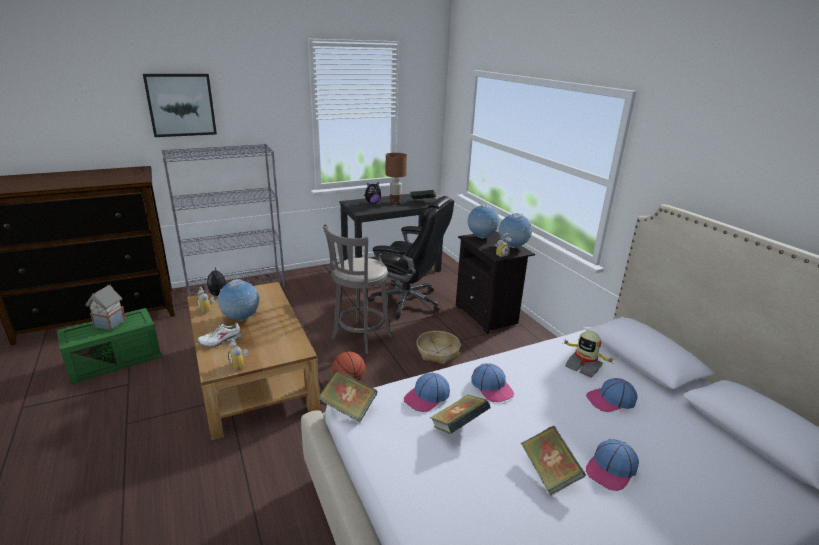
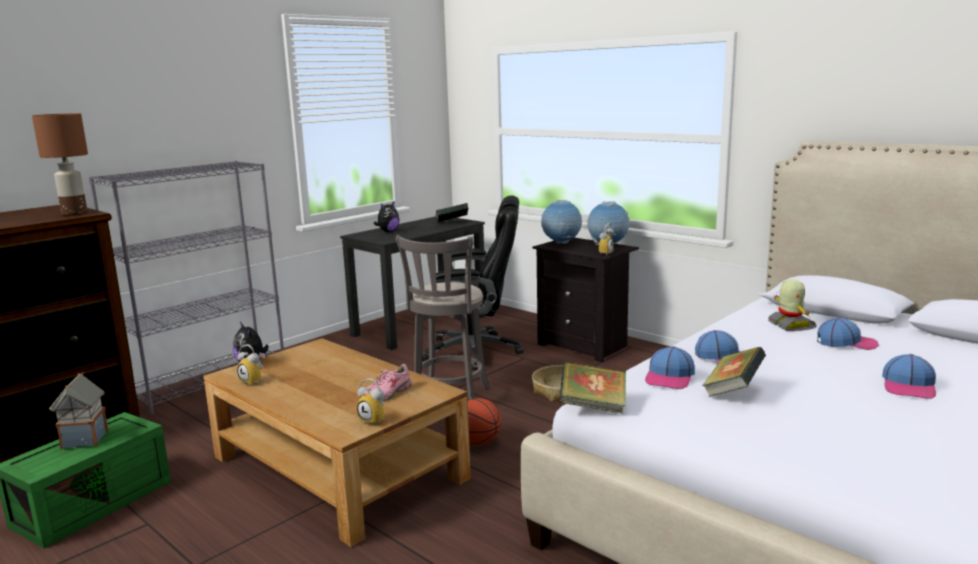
camera: 20 degrees left, 10 degrees down
picture [143,74,217,137] -> none
white shoe [197,322,242,347] -> none
globe [218,279,260,321] -> none
brown table lamp [385,153,407,204] -> brown table lamp moved to [32,113,88,215]
book [521,426,586,495] -> none
toy robot [562,331,612,378] -> toy robot turned 120 degrees counterclockwise [768,279,817,331]
cap [586,378,638,412] -> cap turned 135 degrees counterclockwise [817,318,879,350]
none -> pink shoe [360,364,412,401]

